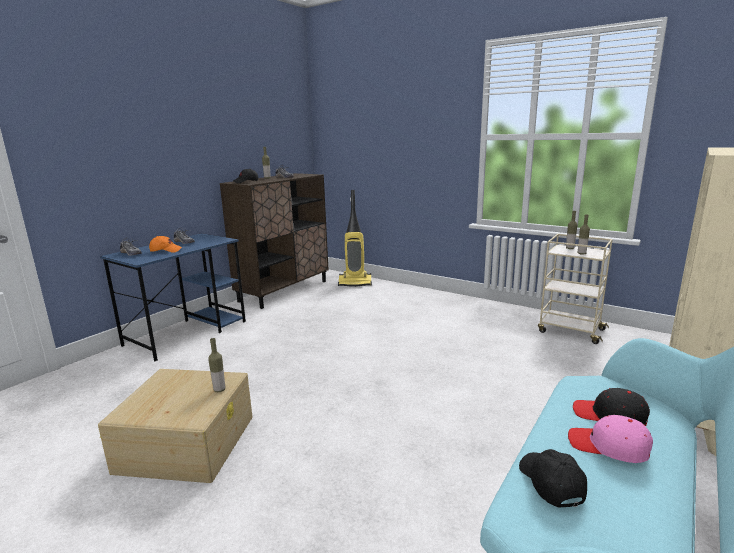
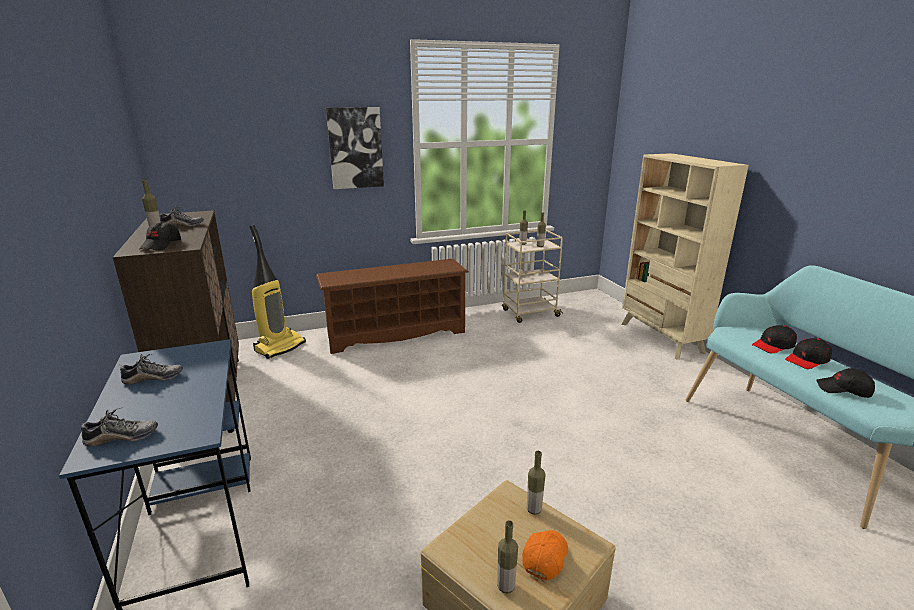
camera: 55 degrees left, 5 degrees up
orange cap [149,236,182,253] -> orange cap moved to [522,530,568,580]
pink cap [568,415,653,463] -> black cap [785,338,832,369]
none -> brown shoe rack [316,259,469,354]
none -> picture [326,107,384,189]
none -> bottle [497,520,518,594]

